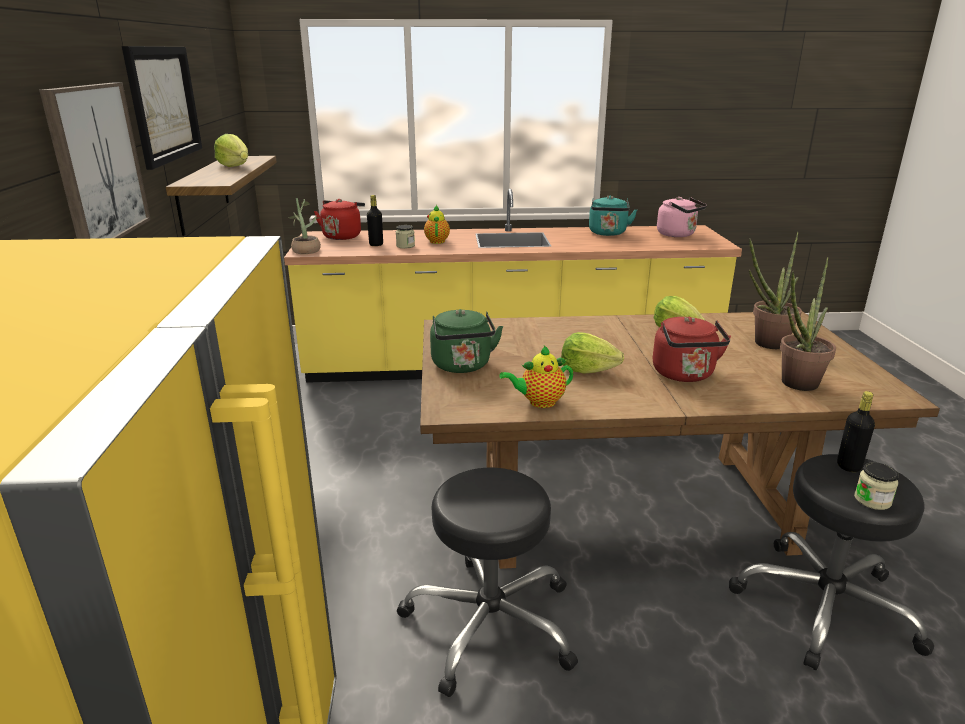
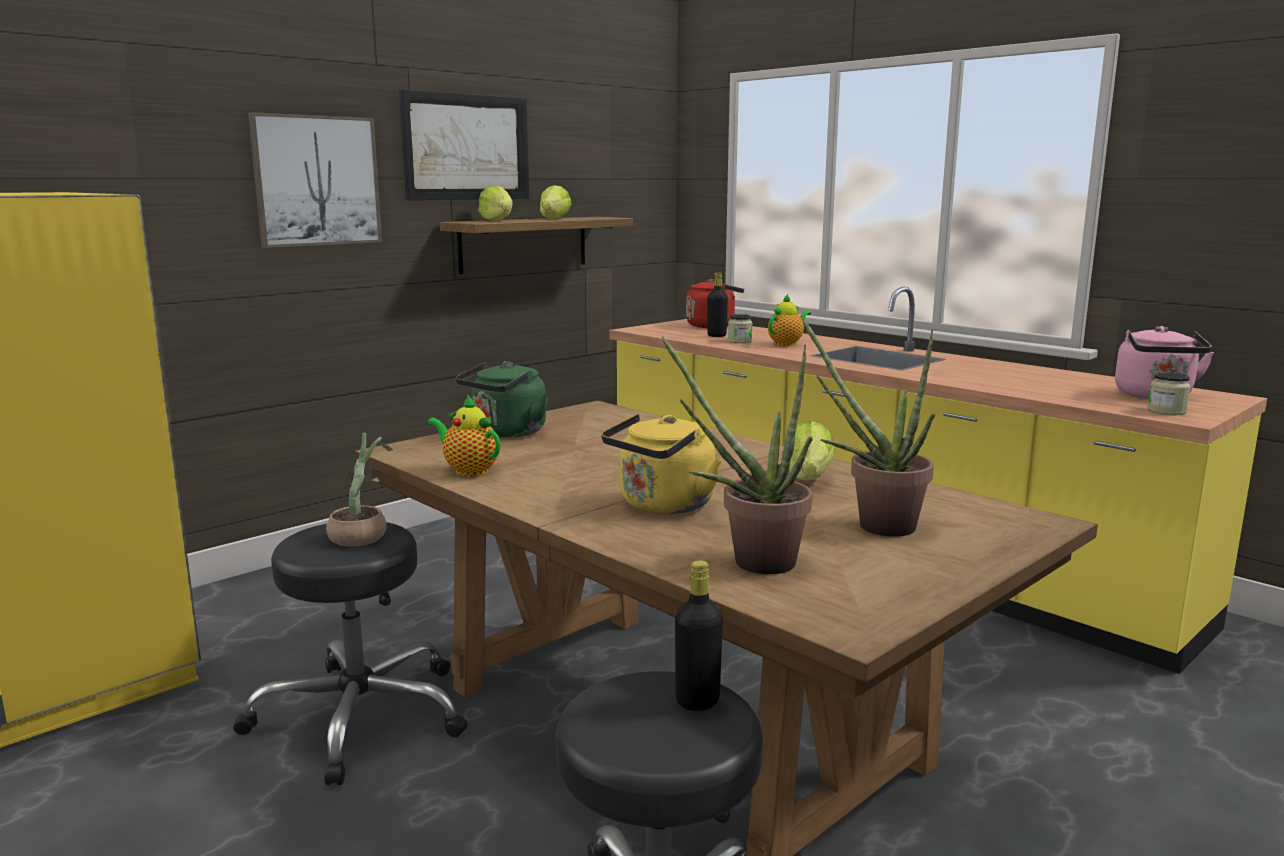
camera: 50 degrees right, 10 degrees down
potted plant [288,198,321,254] -> potted plant moved to [326,433,393,547]
lettuce [561,332,624,373] -> lettuce moved to [478,185,512,221]
turquoise kettle [589,195,637,236] -> none
red kettle [653,316,731,382] -> yellow kettle [601,414,722,514]
jar [854,462,899,510] -> jar moved to [1148,372,1191,415]

